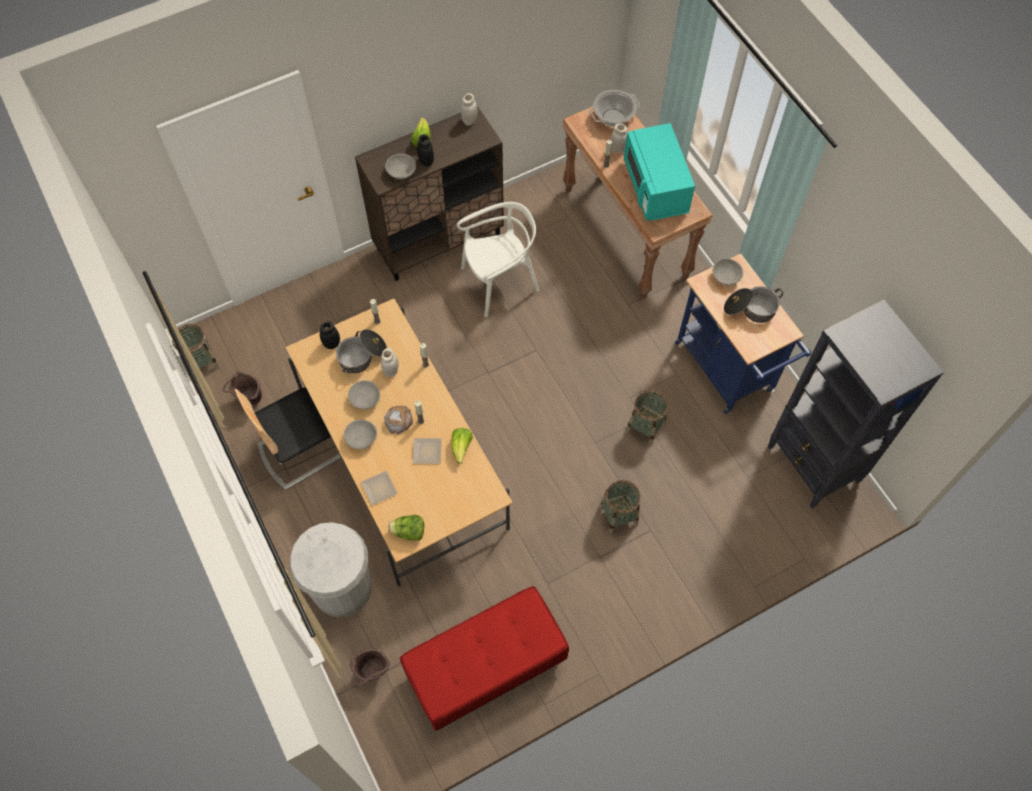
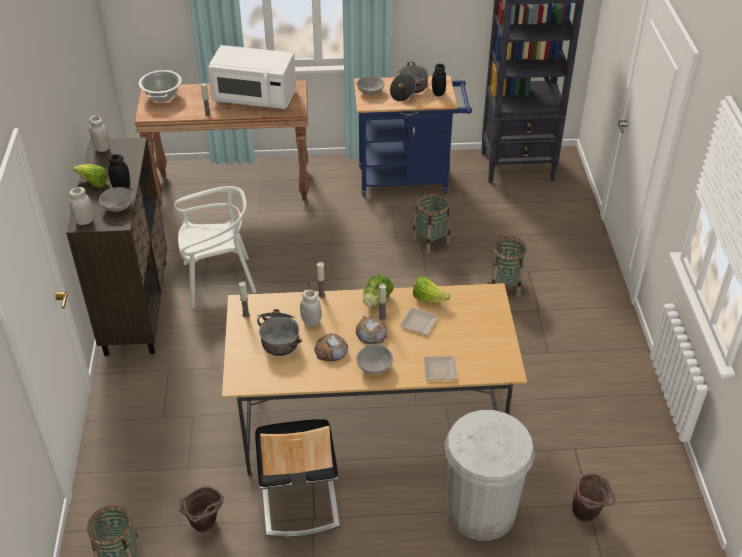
camera: 65 degrees left, 20 degrees down
black jar [320,322,340,349] -> black jar moved to [432,64,446,96]
grey bowl [348,380,380,409] -> bread [314,333,348,361]
lettuce [388,515,424,541] -> lettuce moved to [363,274,393,307]
red bench [400,586,569,731] -> none
white chair [457,202,539,317] -> white chair turned 75 degrees clockwise [174,186,256,308]
white jar [611,123,627,153] -> white jar moved to [69,187,94,225]
turquoise microwave [624,123,695,220] -> white microwave [208,45,296,109]

